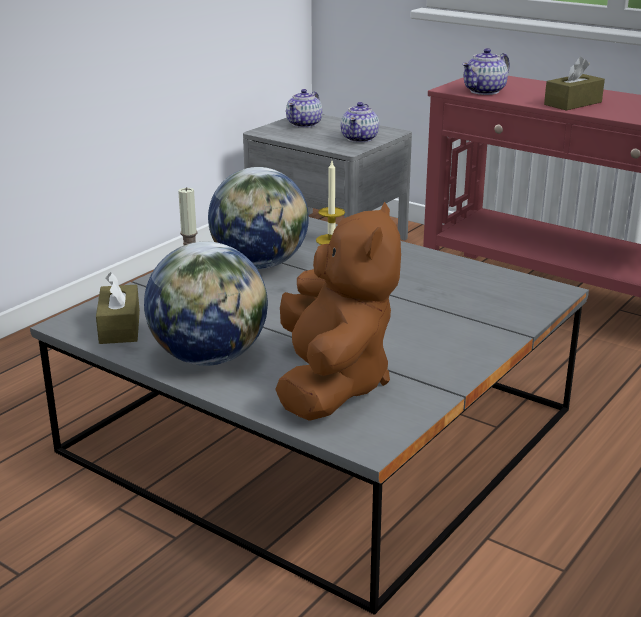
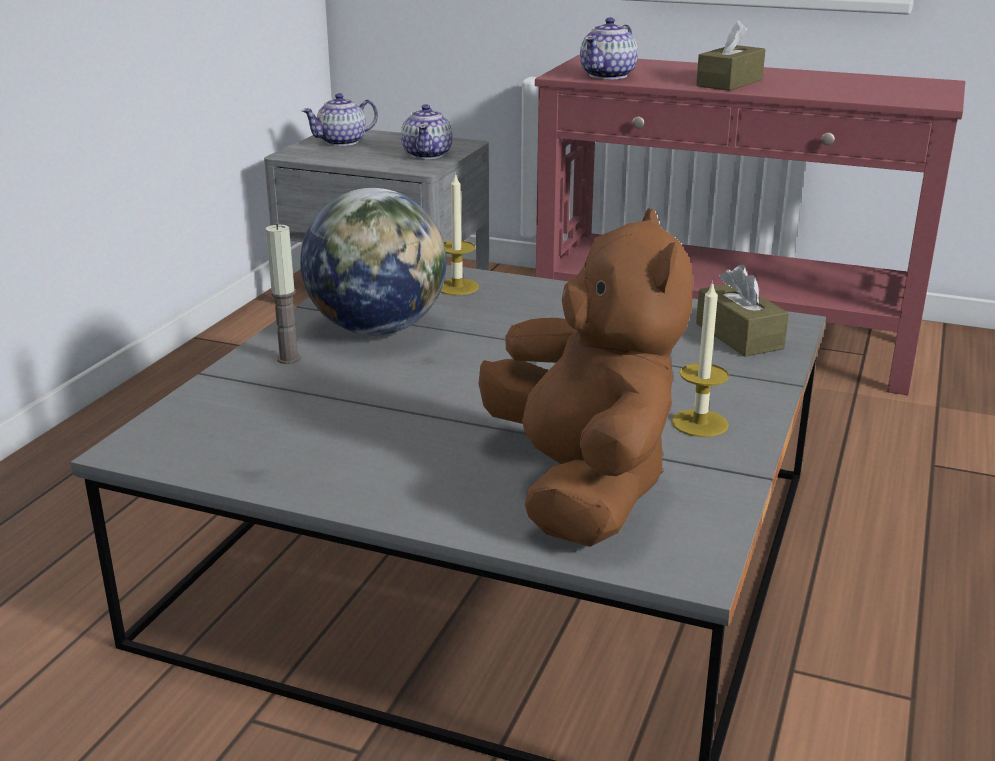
camera: 15 degrees left, 0 degrees up
brown tissue box [96,272,140,344] -> brown tissue box moved to [696,265,789,357]
globe [144,242,268,366] -> none
teapot [286,89,322,128] -> teapot turned 45 degrees clockwise [301,93,378,146]
none -> candle [671,281,729,437]

